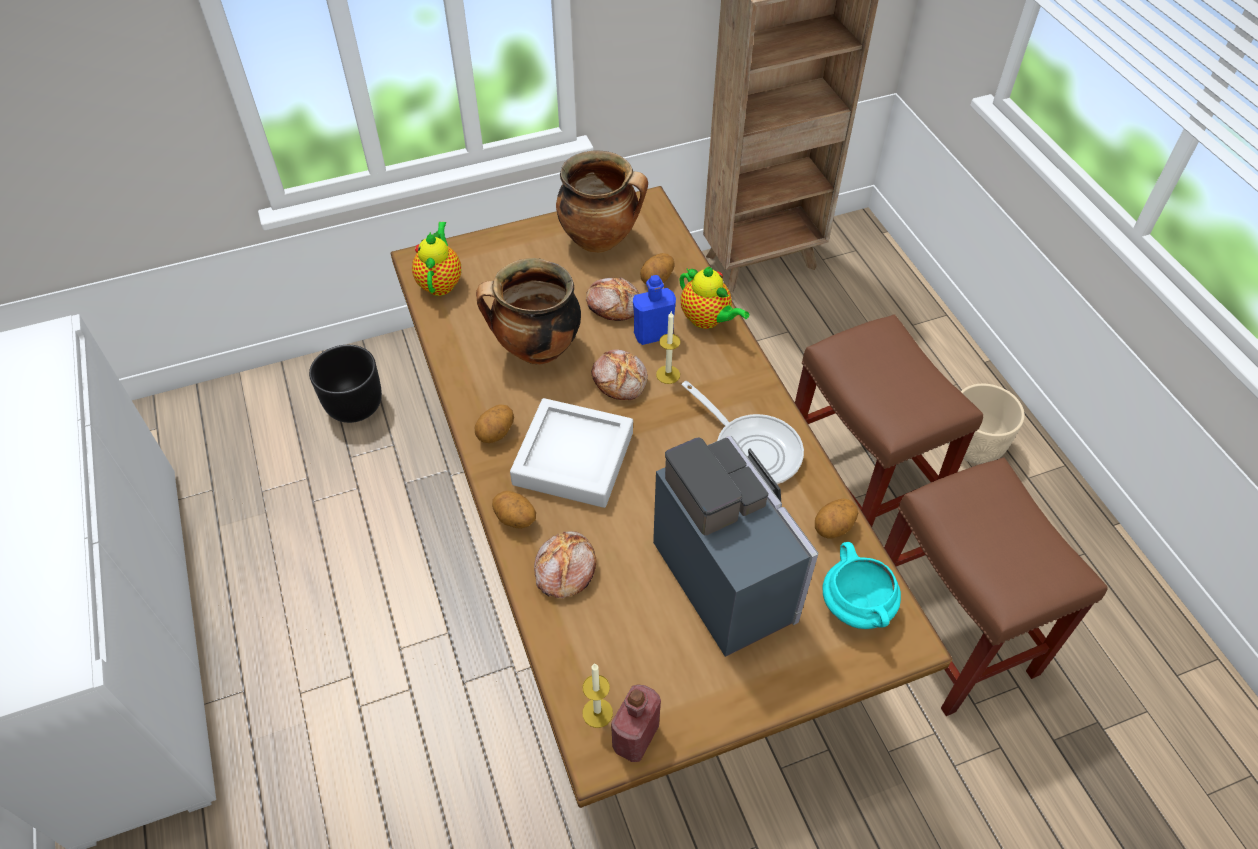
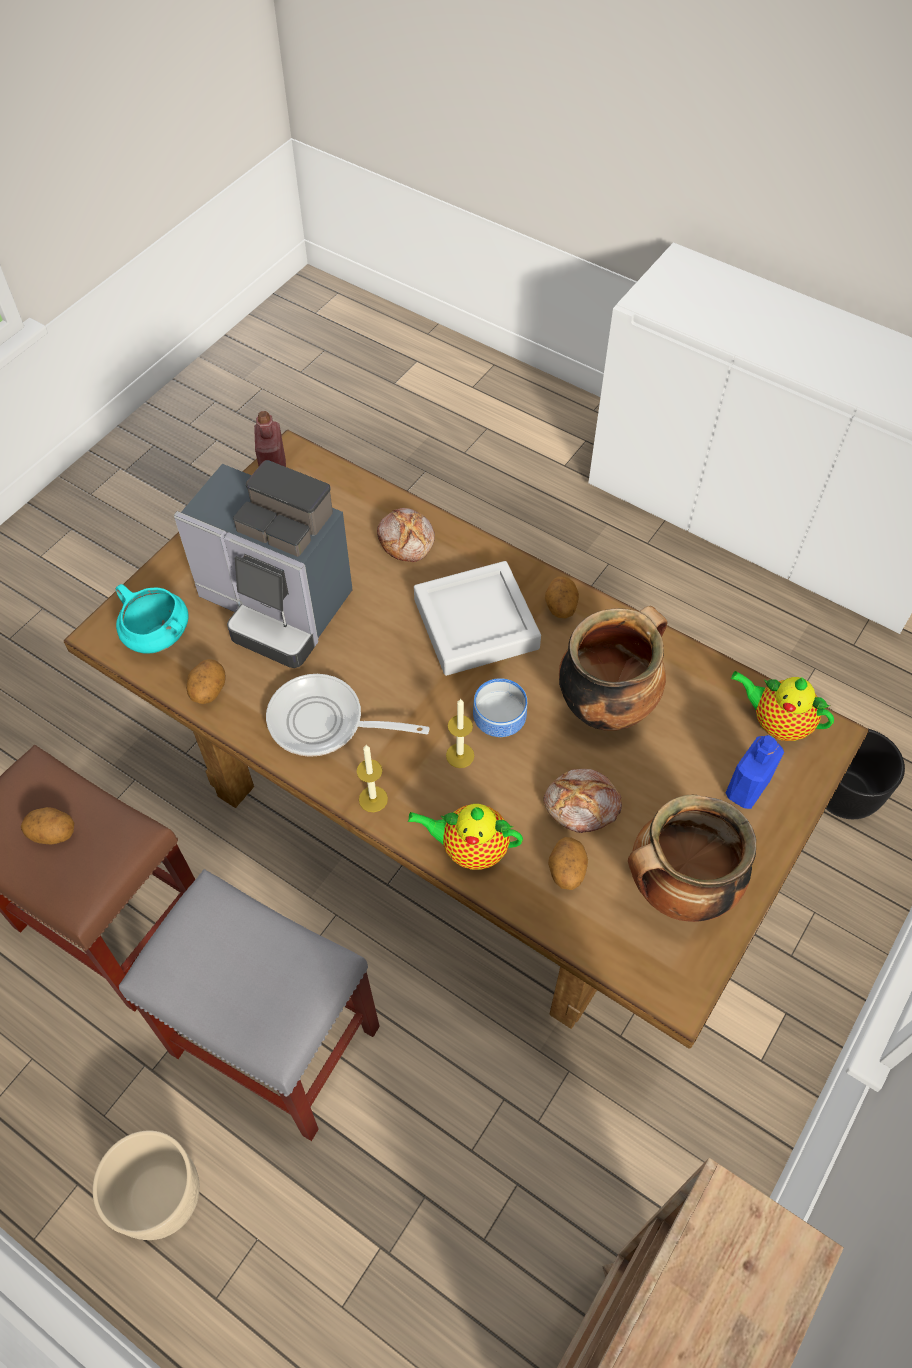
camera: 145 degrees right, 5 degrees up
teapot [412,222,461,296] -> teapot turned 150 degrees clockwise [731,671,834,741]
potato [492,491,536,529] -> potato moved to [21,807,74,845]
candle [582,664,613,728] -> candle moved to [357,745,388,812]
bread [591,349,648,400] -> bowl [473,678,527,737]
blue bottle [633,275,676,345] -> blue bottle moved to [726,735,784,809]
brown stool [795,314,983,527] -> grey stool [119,869,380,1141]

